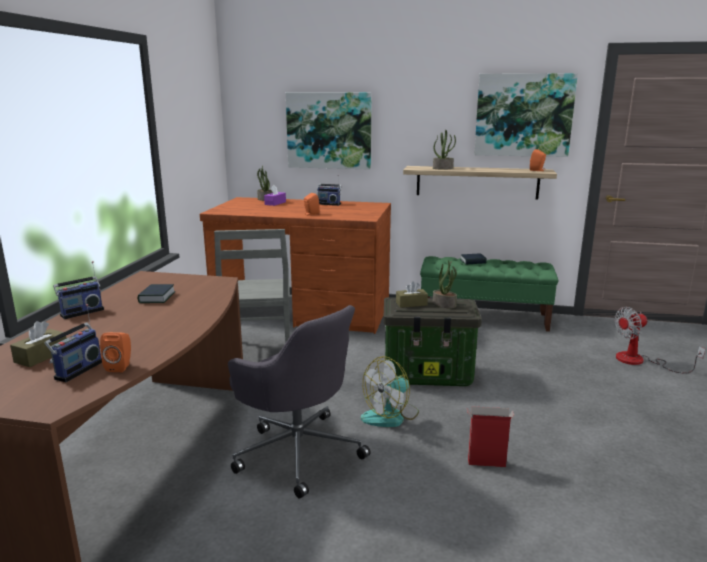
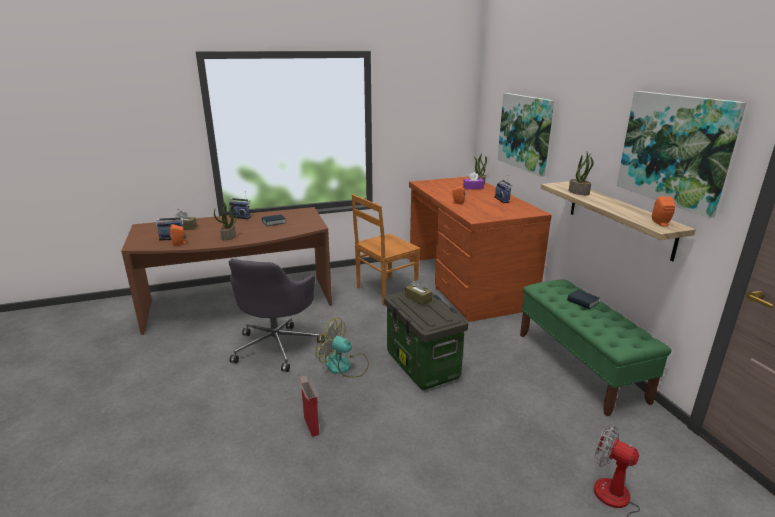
camera: 60 degrees right, 5 degrees up
grey chair [214,229,290,343] -> brown chair [352,194,420,305]
potted plant [433,261,457,308] -> potted plant moved to [214,202,237,241]

